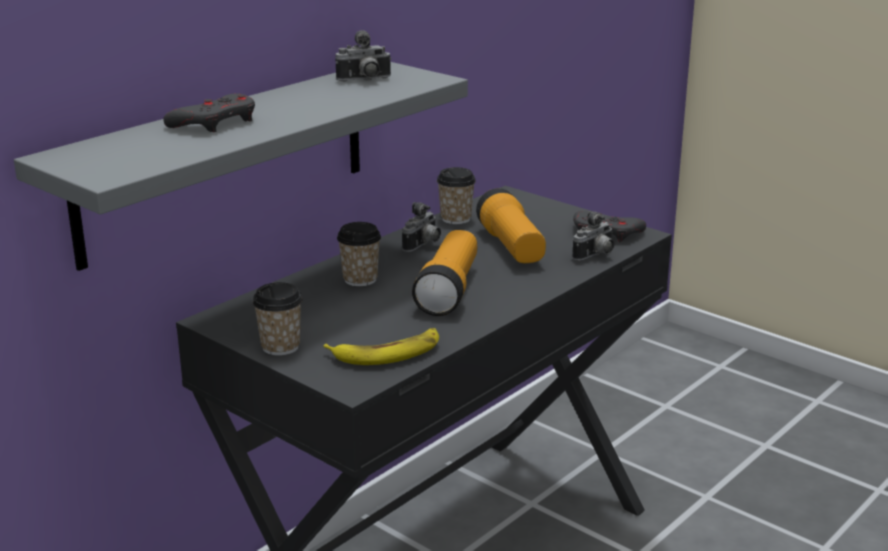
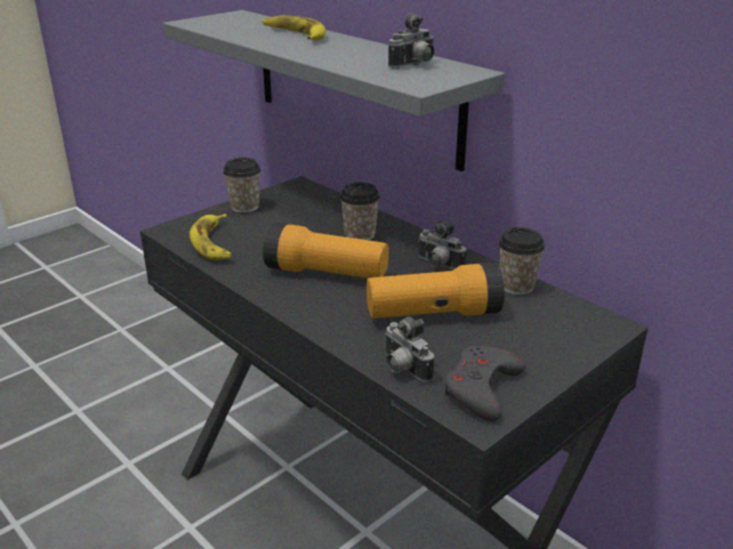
camera: 95 degrees right, 5 degrees up
grey game controller [164,93,255,132] -> banana [262,15,326,40]
camera [335,30,391,81] -> camera turned 120 degrees counterclockwise [388,13,434,69]

